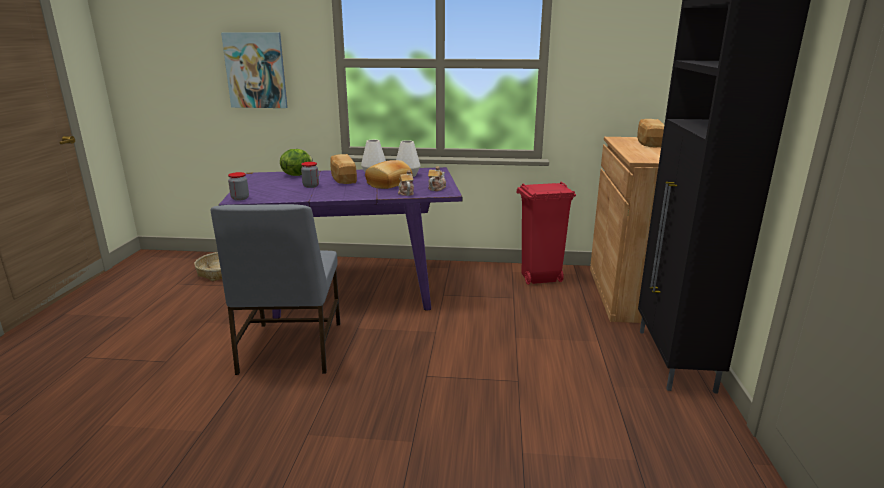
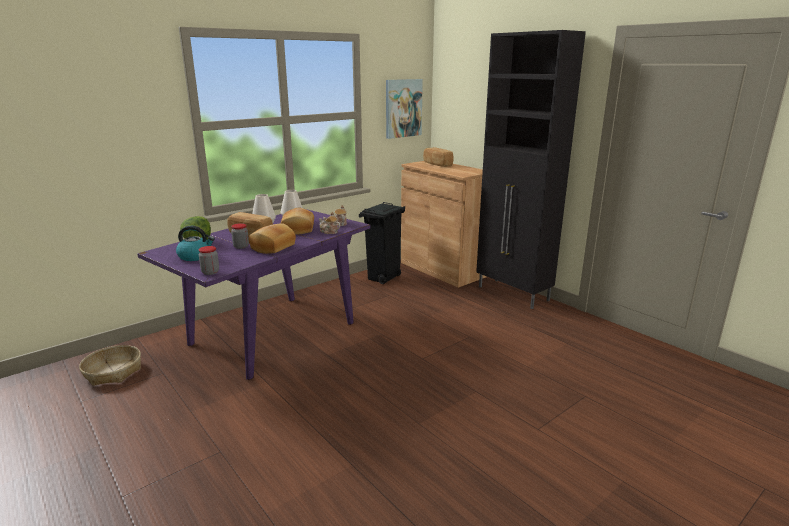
camera: 45 degrees left, 0 degrees up
grey chair [211,204,340,375] -> none
picture [221,32,288,108] -> picture moved to [386,79,423,139]
red trash can [517,182,576,284] -> black trash can [359,202,405,284]
none -> kettle [176,226,215,261]
none -> bread [249,223,296,254]

